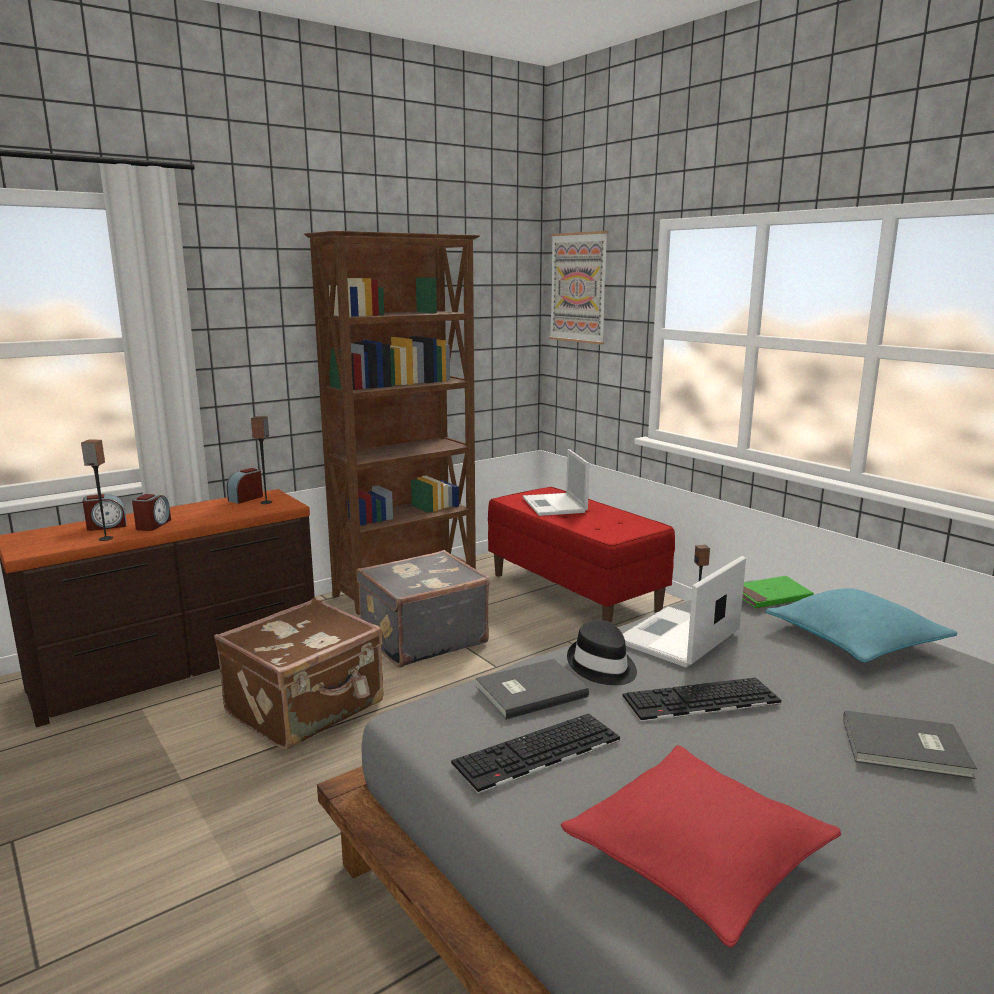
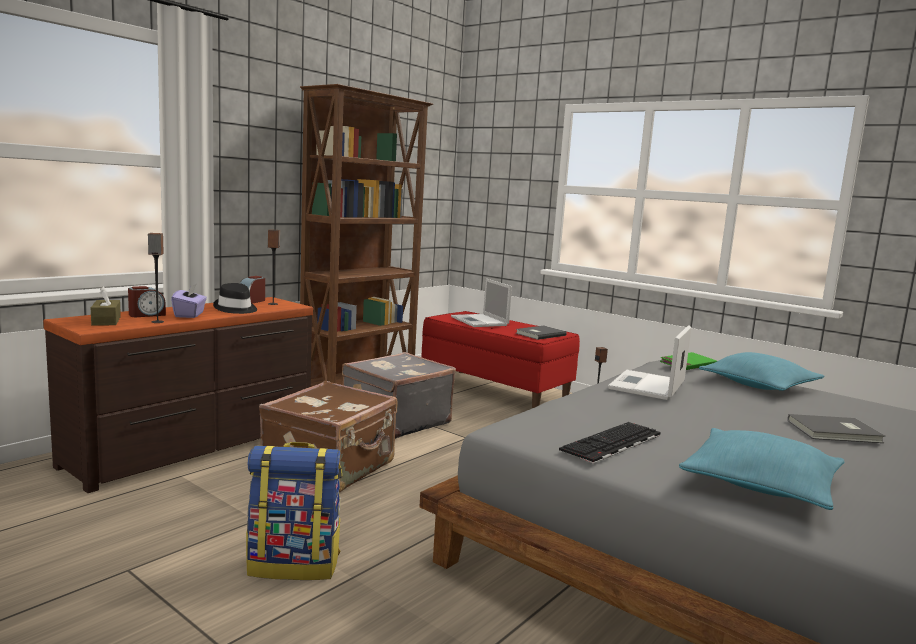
camera: 15 degrees left, 5 degrees down
alarm clock [132,494,171,531] -> purple tissue box [171,284,207,318]
grey book [476,659,589,720] -> grey book moved to [516,326,567,340]
picture [549,231,609,344] -> none
red pillow [561,745,841,948] -> turquoise pillow [679,428,844,510]
black hat [567,620,637,685] -> black hat moved to [213,283,257,314]
keyboard [623,677,781,722] -> none
none -> brown tissue box [91,286,121,326]
none -> backpack [246,442,342,580]

